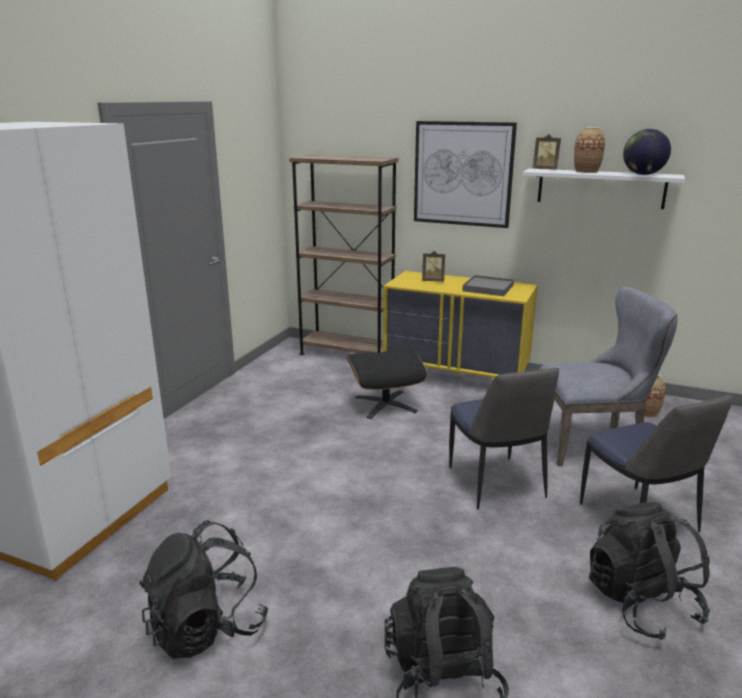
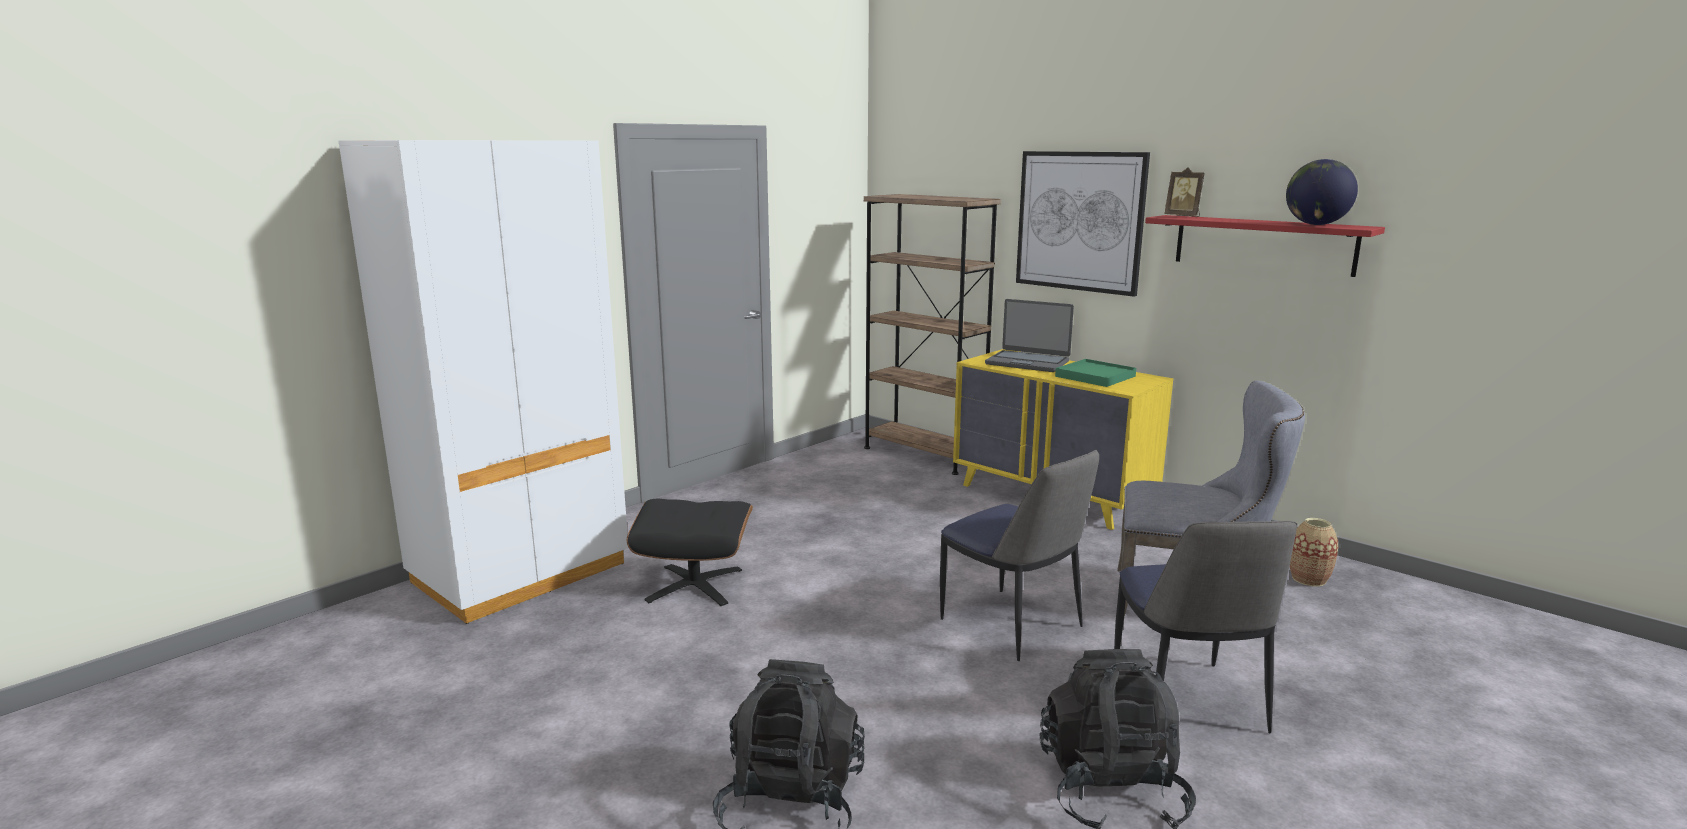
camera: 20 degrees right, 5 degrees down
black backpack [139,521,268,659] -> none
black ottoman [347,348,428,419] -> black ottoman moved to [627,499,753,606]
picture frame [422,251,445,282] -> laptop [985,299,1074,372]
chair [449,368,559,510] -> chair turned 45 degrees counterclockwise [940,450,1099,661]
grey tray [462,275,514,296] -> green tray [1055,359,1136,387]
white shelf [523,169,685,209] -> red shelf [1145,215,1385,277]
vase [574,127,605,173] -> none

